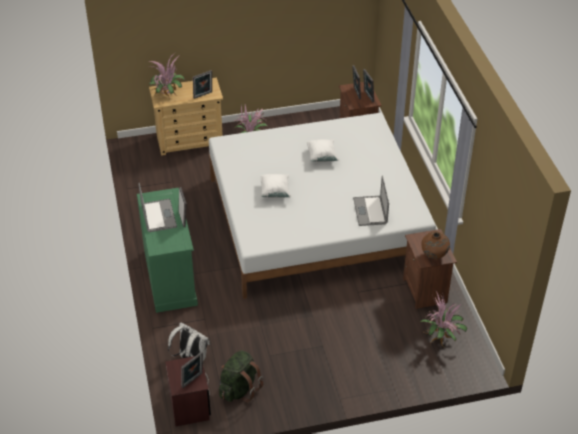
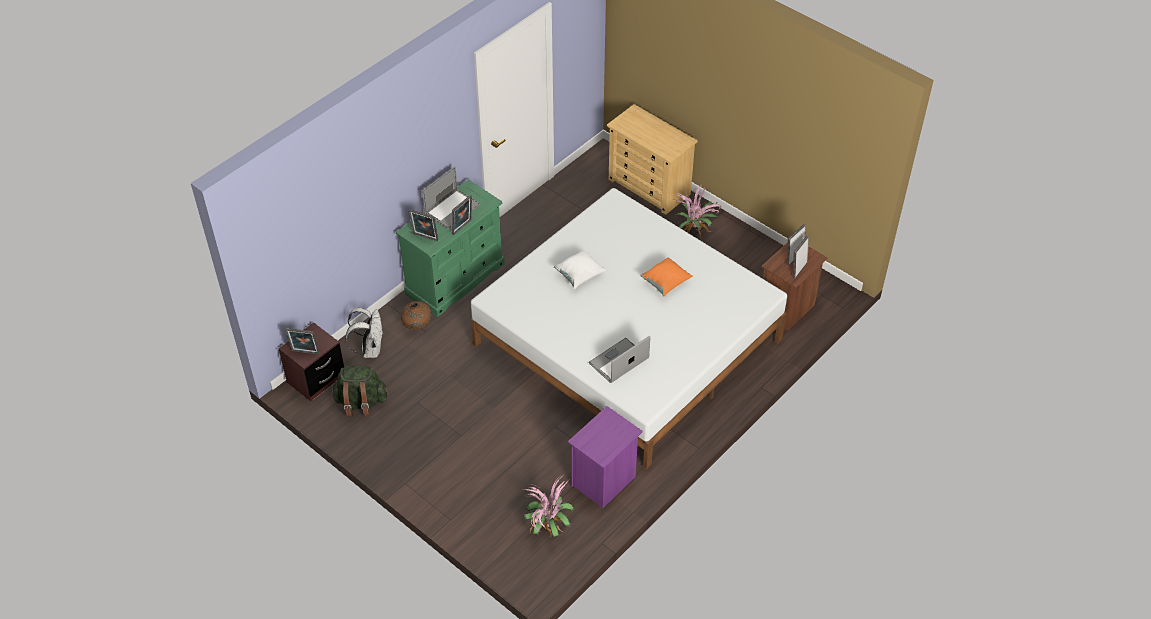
camera: 55 degrees right, 5 degrees up
potted plant [149,55,185,99] -> none
picture frame [193,70,212,99] -> picture frame moved to [409,209,438,241]
white pillow [307,139,339,162] -> orange pillow [640,257,693,297]
brown nightstand [403,229,457,310] -> purple nightstand [568,406,643,508]
brown vase [421,231,450,259] -> brown vase moved to [401,301,431,330]

